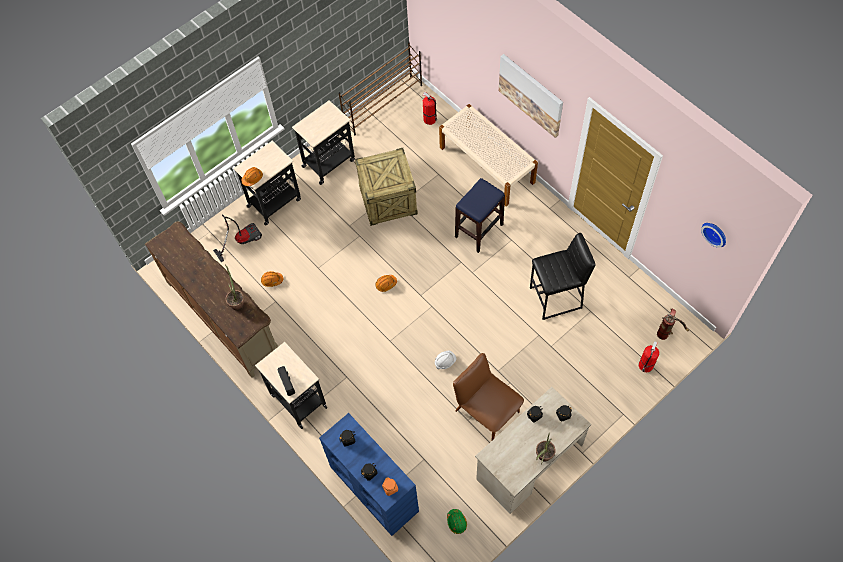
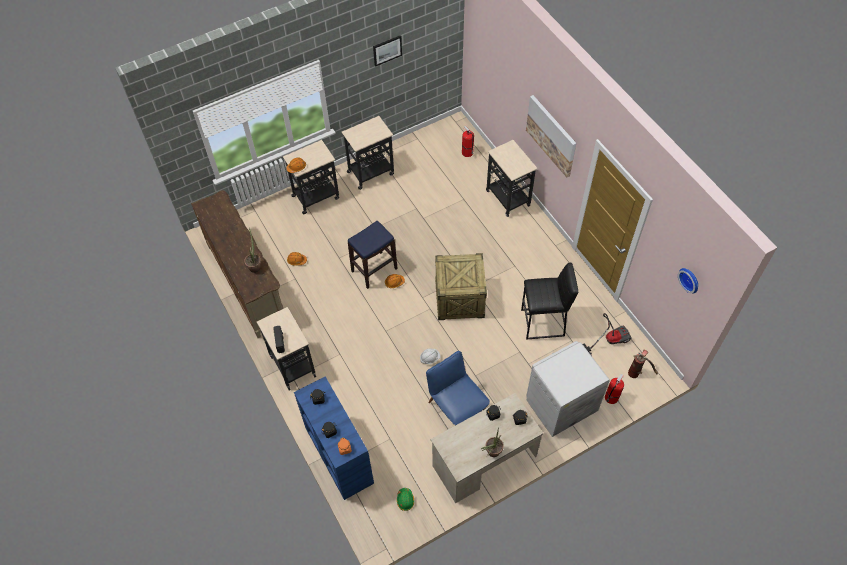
camera: 10 degrees right, 5 degrees down
vacuum cleaner [213,214,262,263] -> vacuum cleaner moved to [583,313,632,356]
brown shoe rack [338,42,422,135] -> none
crate [355,148,418,226] -> crate moved to [435,253,487,320]
beige bench [439,104,538,207] -> cart [486,140,537,217]
brown chair [453,353,524,441] -> blue chair [426,351,490,425]
stool [455,178,505,253] -> stool moved to [348,221,398,289]
none -> picture [373,35,402,67]
none -> white washing machine [527,341,610,437]

